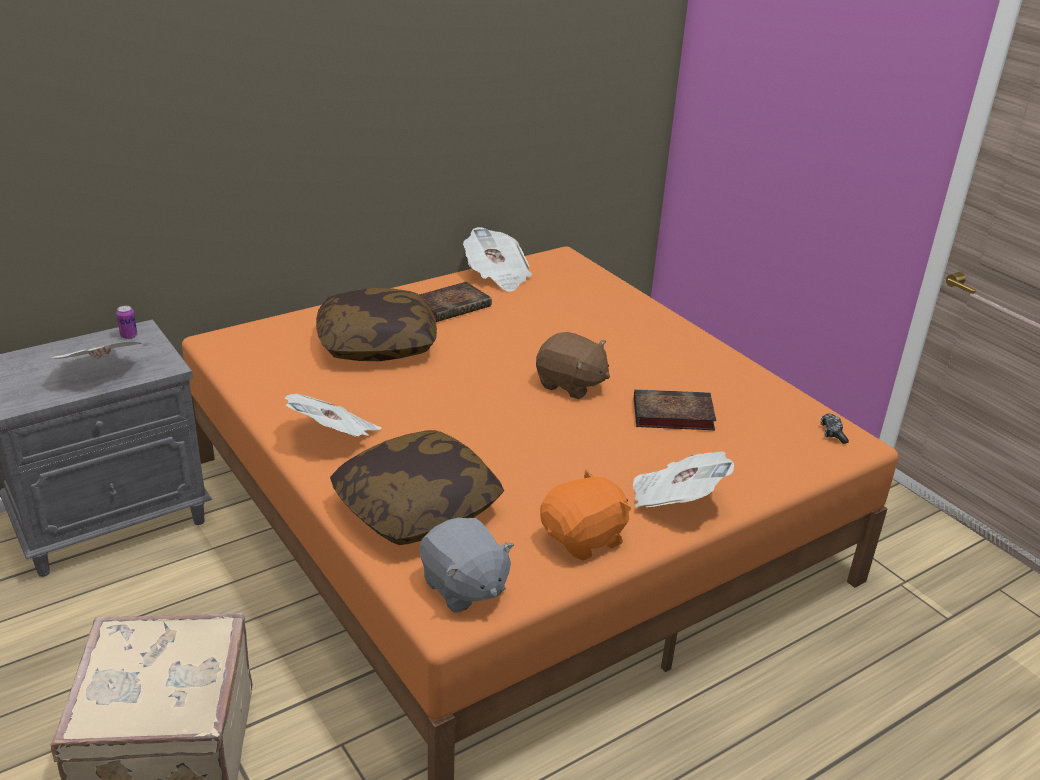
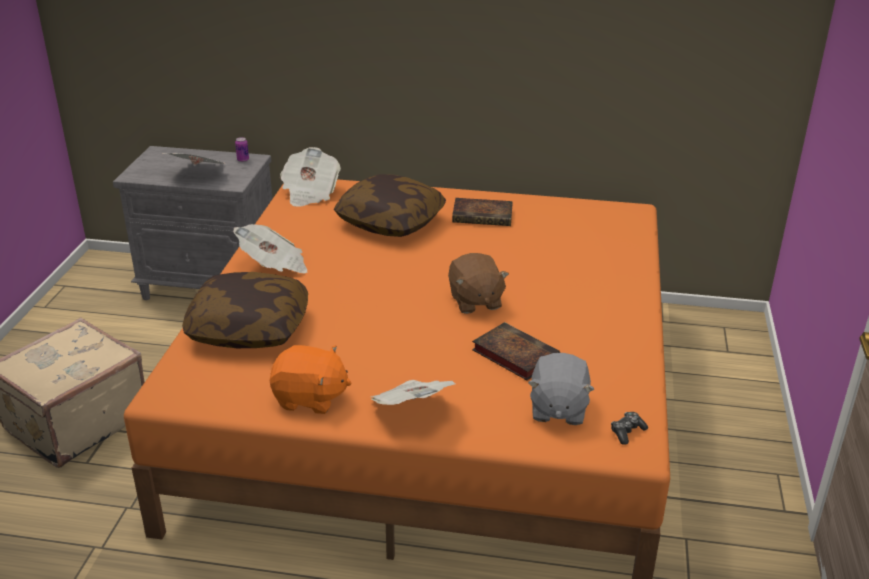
camera: 45 degrees right, 0 degrees up
grey plush toy [420,518,514,613] -> grey plush toy moved to [528,353,595,425]
newspaper [463,227,532,292] -> newspaper moved to [280,147,341,206]

